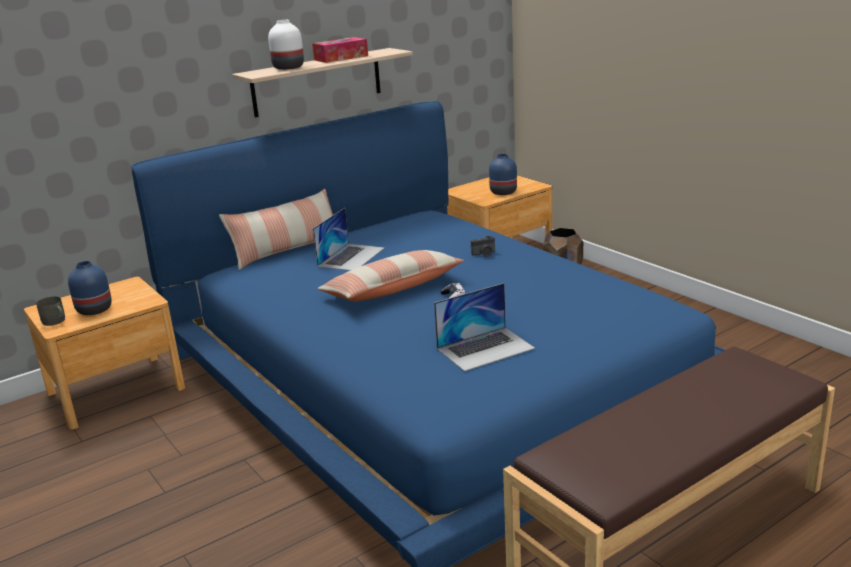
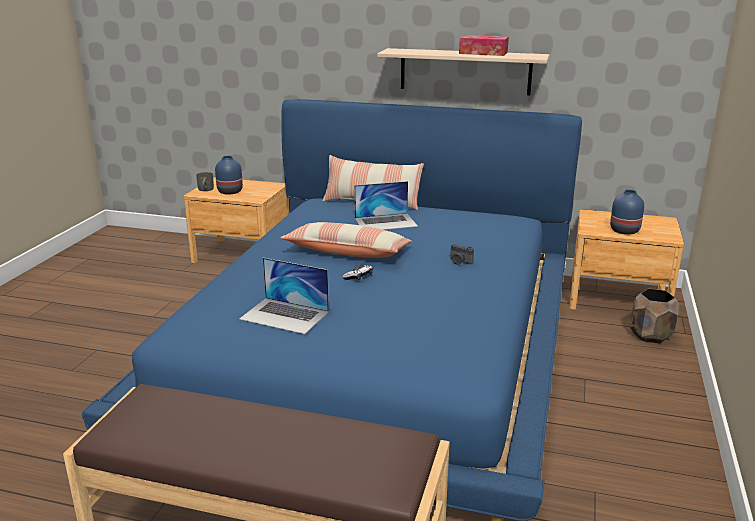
camera: 50 degrees right, 0 degrees up
white vase [268,20,304,70] -> none

